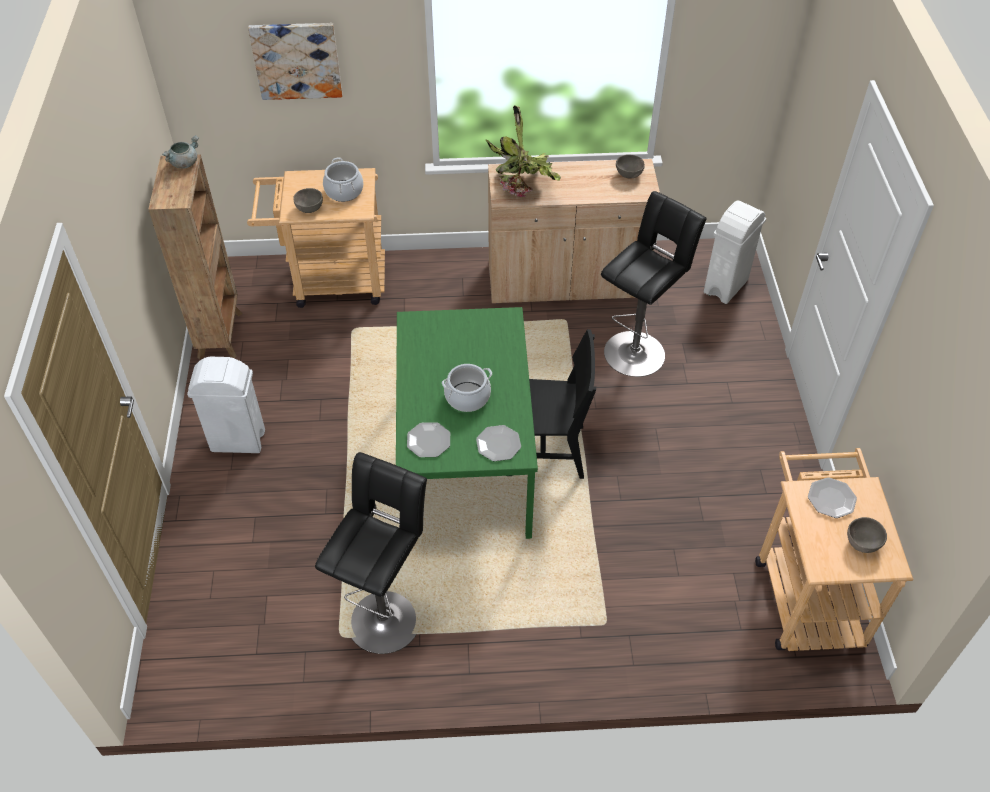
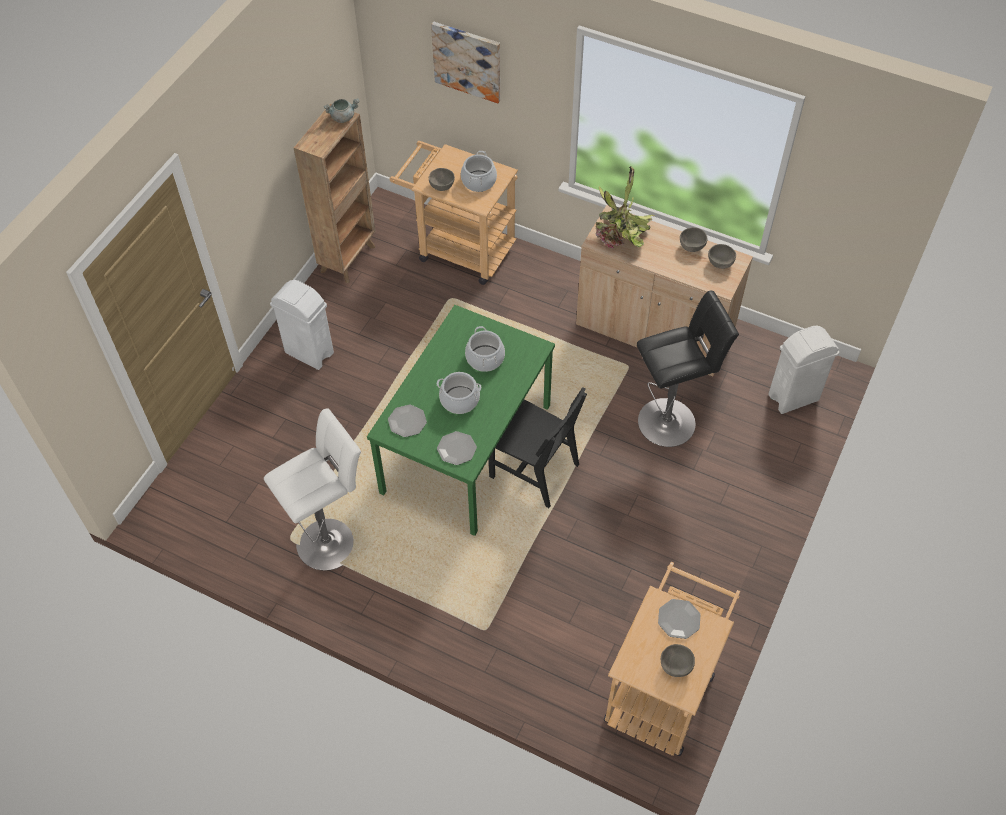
camera: 30 degrees right, 5 degrees up
black stool [315,452,427,654] -> white stool [264,408,361,571]
none -> cooking pot [465,326,505,372]
none -> grey bowl [680,227,707,252]

